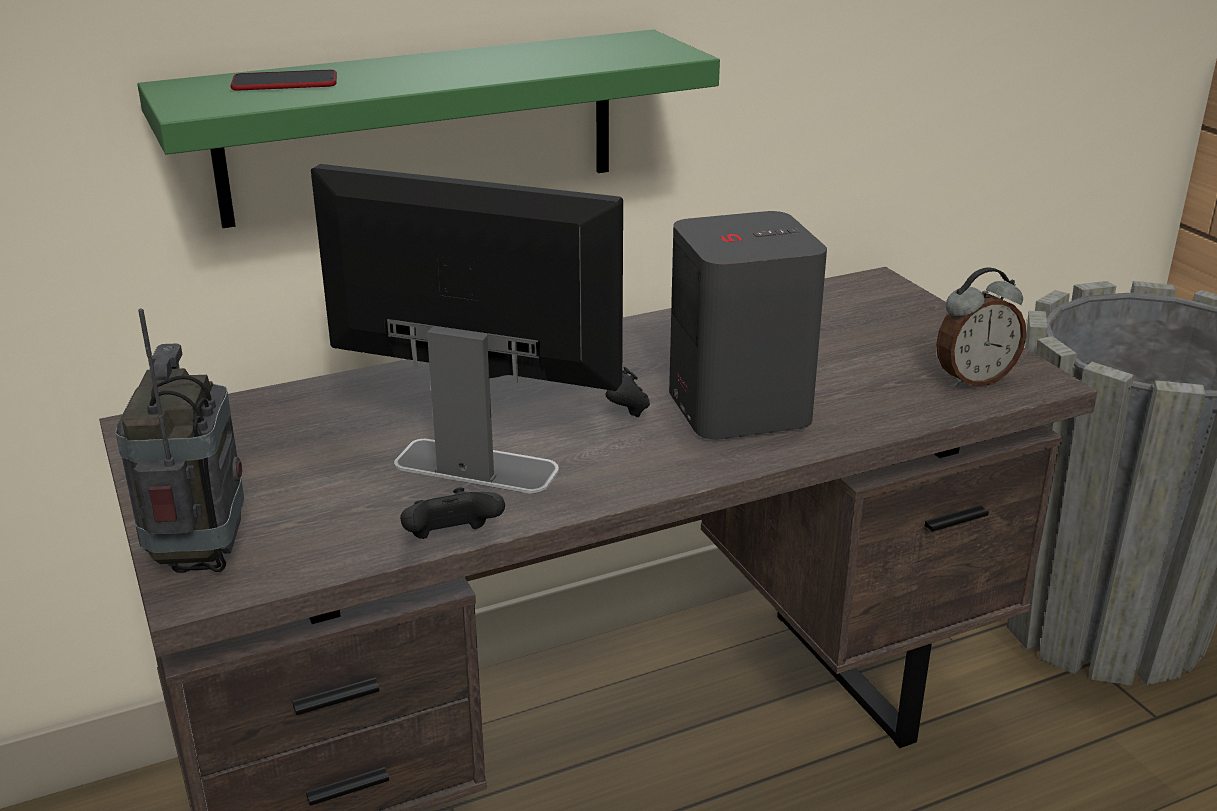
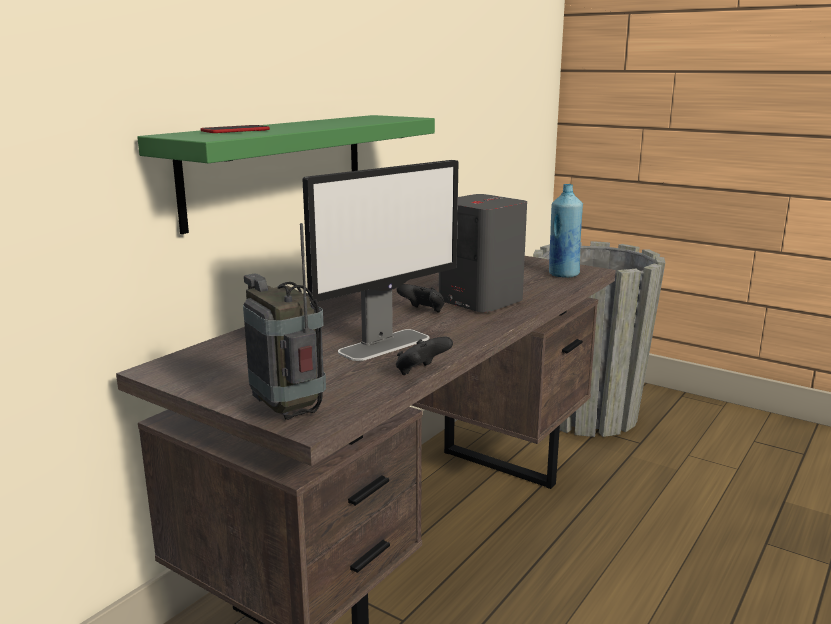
camera: 30 degrees left, 10 degrees down
monitor [311,164,623,493] -> monitor turned 150 degrees clockwise [302,160,458,361]
alarm clock [936,267,1026,387] -> blue bottle [549,184,583,278]

